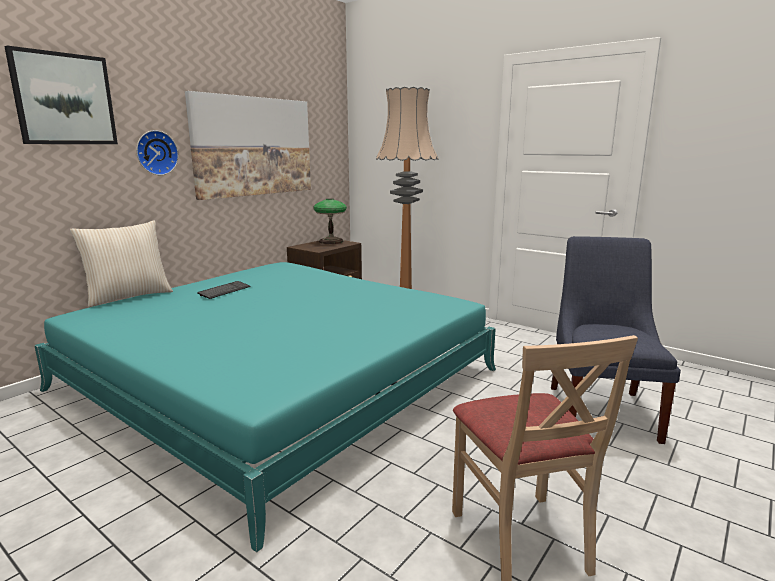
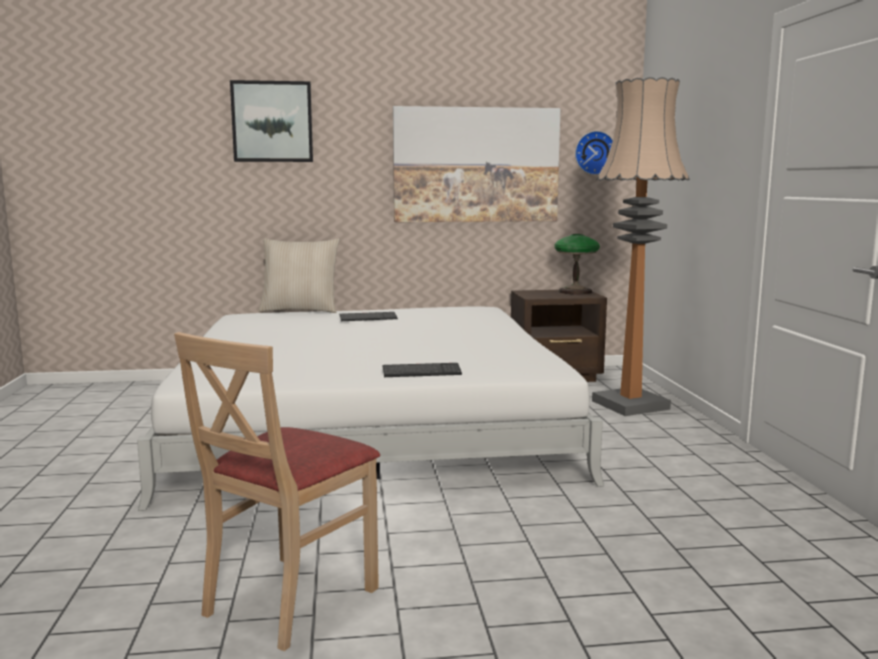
camera: 45 degrees right, 5 degrees down
turquoise bed [34,262,496,552] -> white bed [137,306,604,511]
wall clock [136,130,179,175] -> wall clock moved to [575,131,613,175]
blue chair [551,236,681,444] -> none
none -> keyboard [383,363,462,377]

